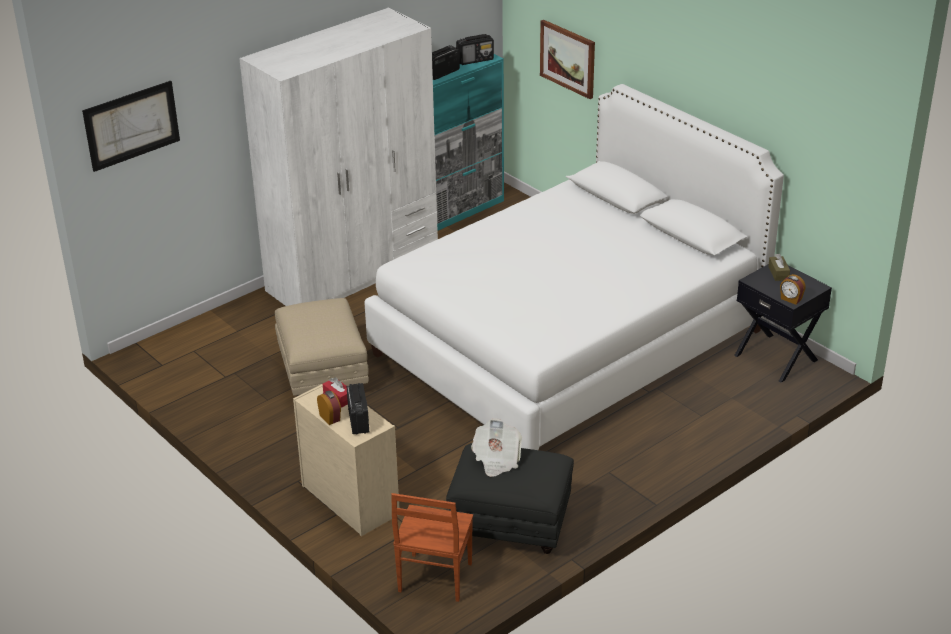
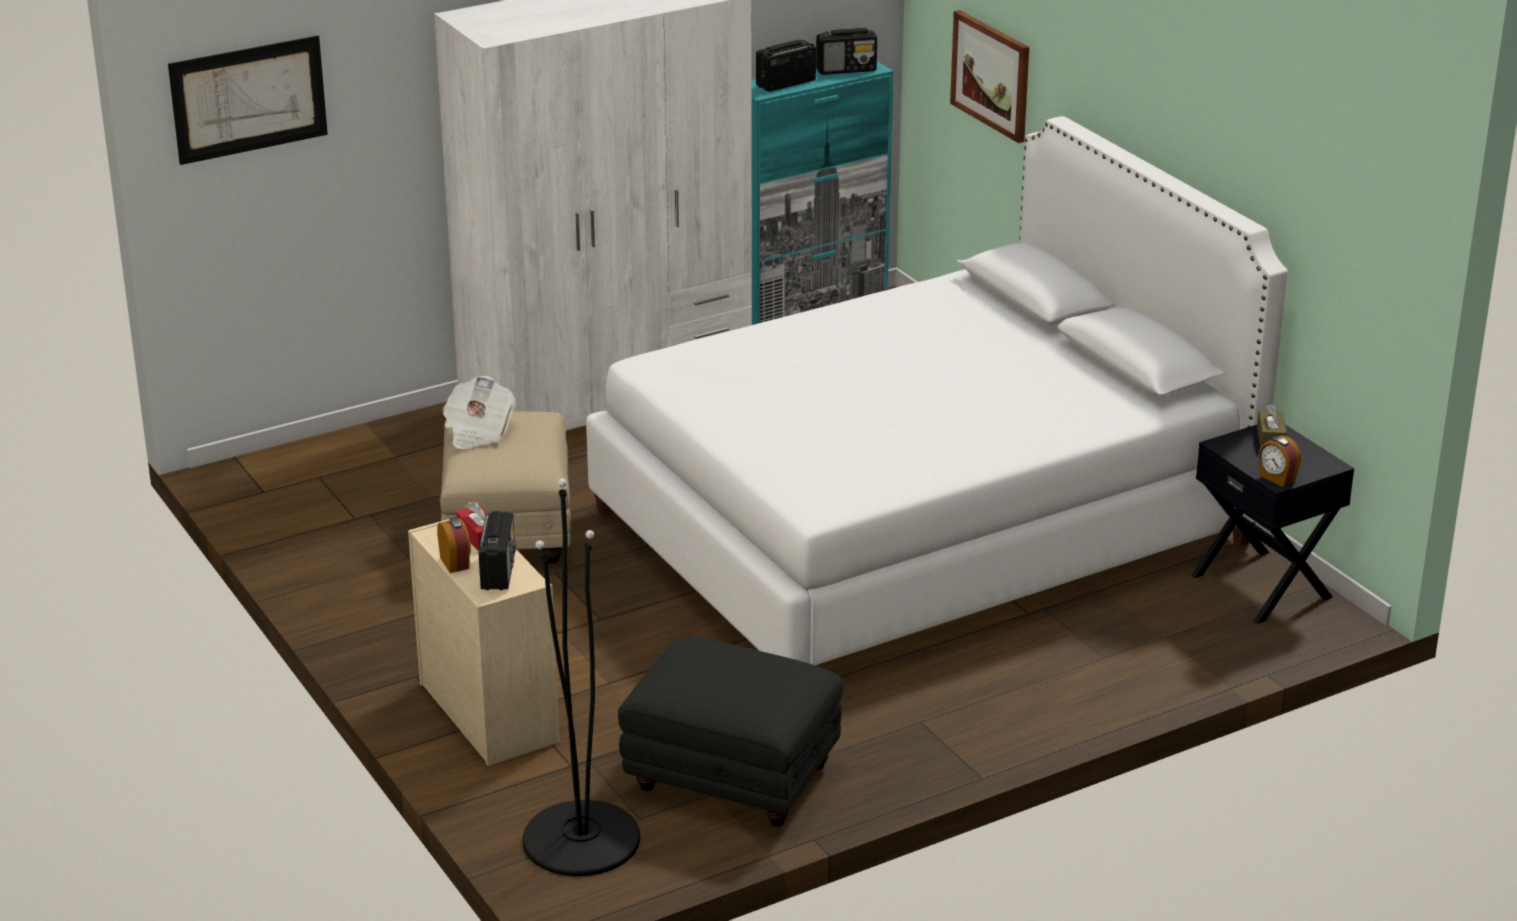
camera: 10 degrees right, 5 degrees down
brown chair [391,493,473,602] -> black floor lamp [523,478,640,876]
newspaper [471,419,522,477] -> newspaper moved to [442,376,516,449]

